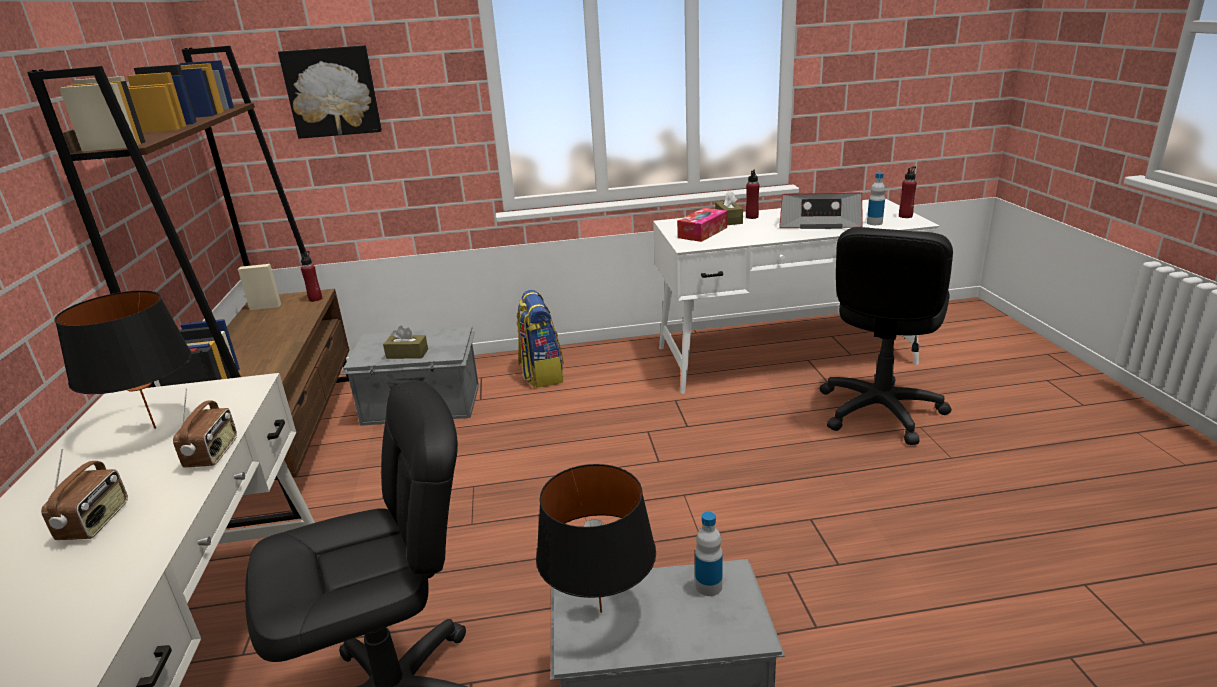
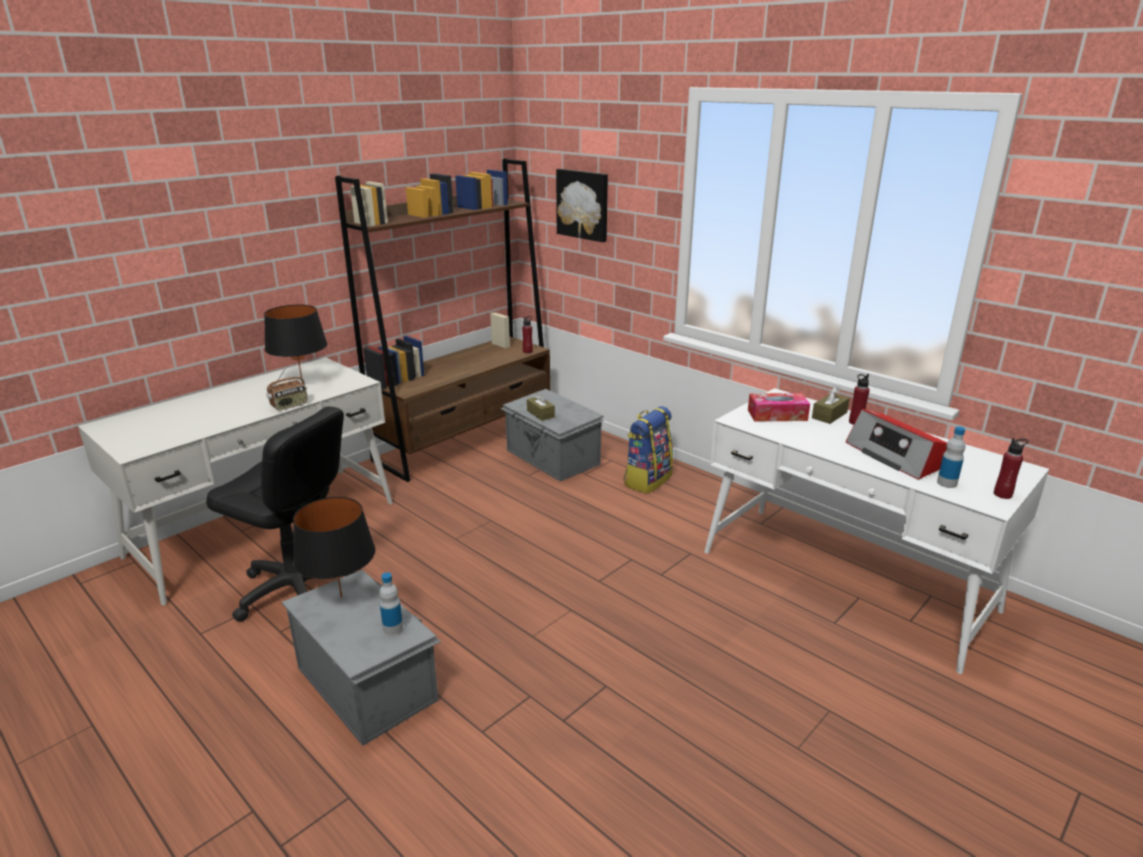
camera: 50 degrees right, 0 degrees up
radio [41,449,128,540] -> none
black office chair [820,227,953,445] -> none

